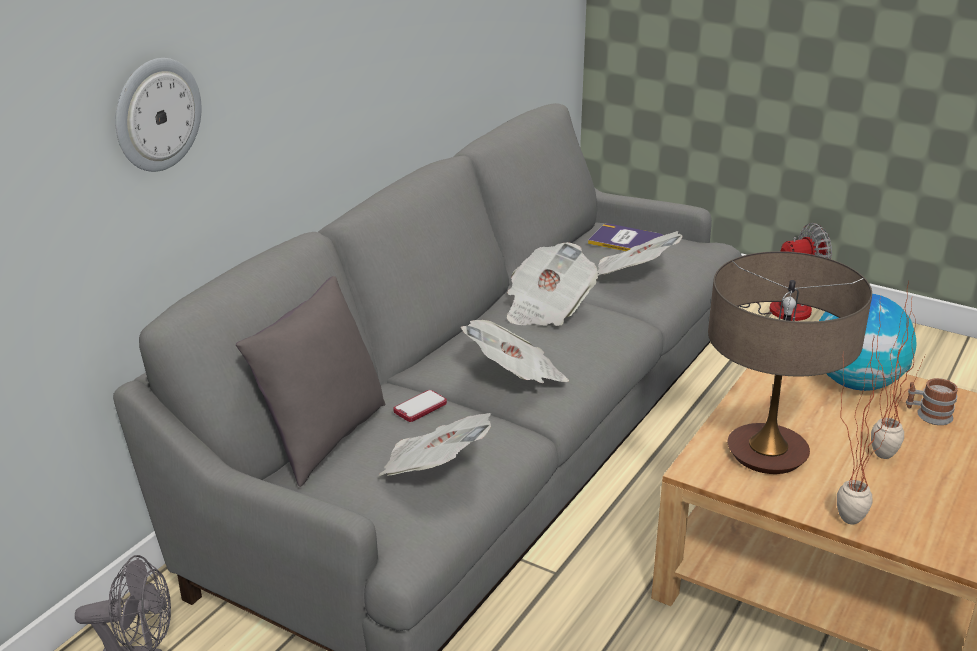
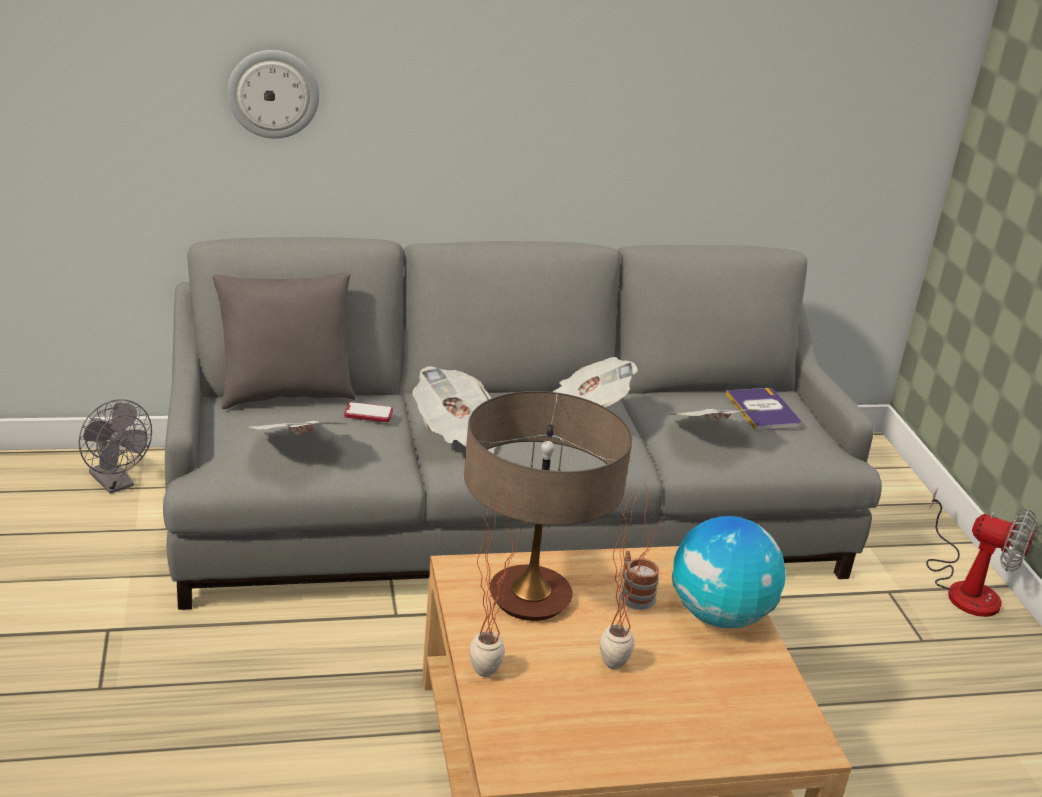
camera: 45 degrees right, 0 degrees up
mug [906,378,958,425] -> mug moved to [620,551,659,610]

